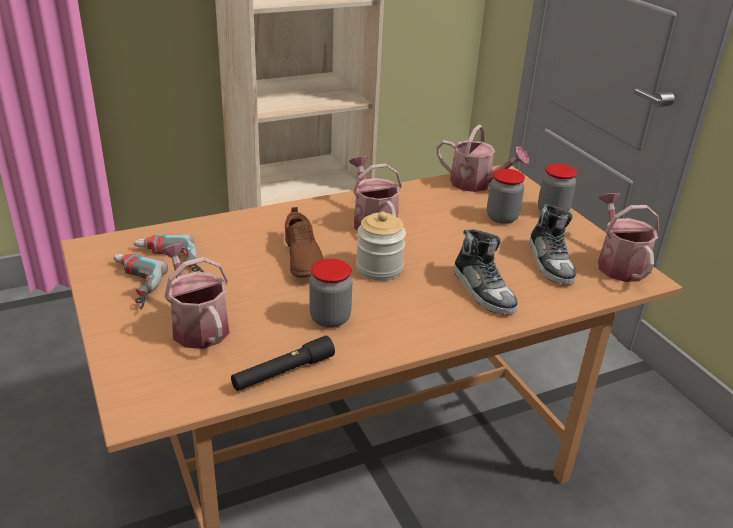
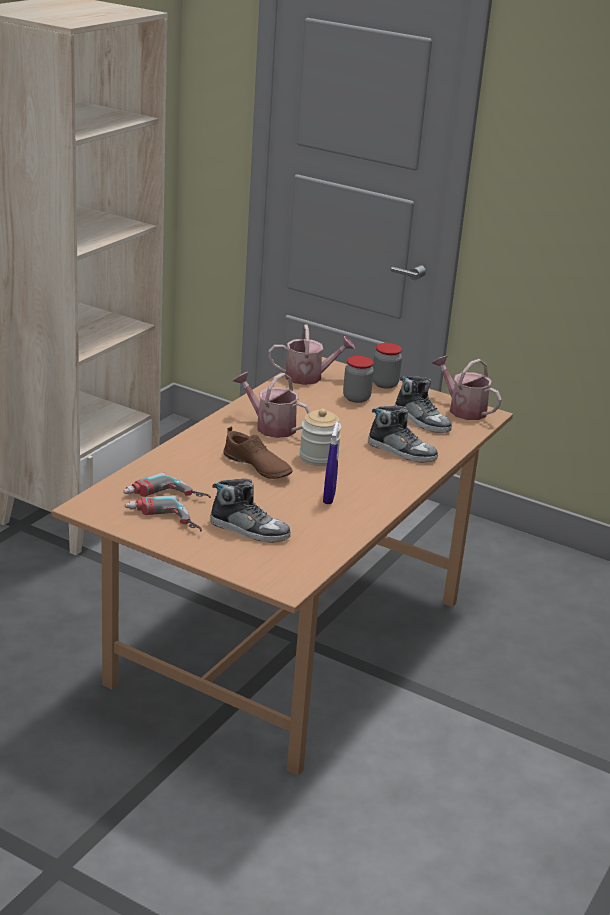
camera: 35 degrees left, 5 degrees down
watering can [160,243,229,349] -> shoe [210,478,291,543]
black flashlight [231,336,335,391] -> none
jar [309,259,352,328] -> blue spray bottle [323,422,339,504]

